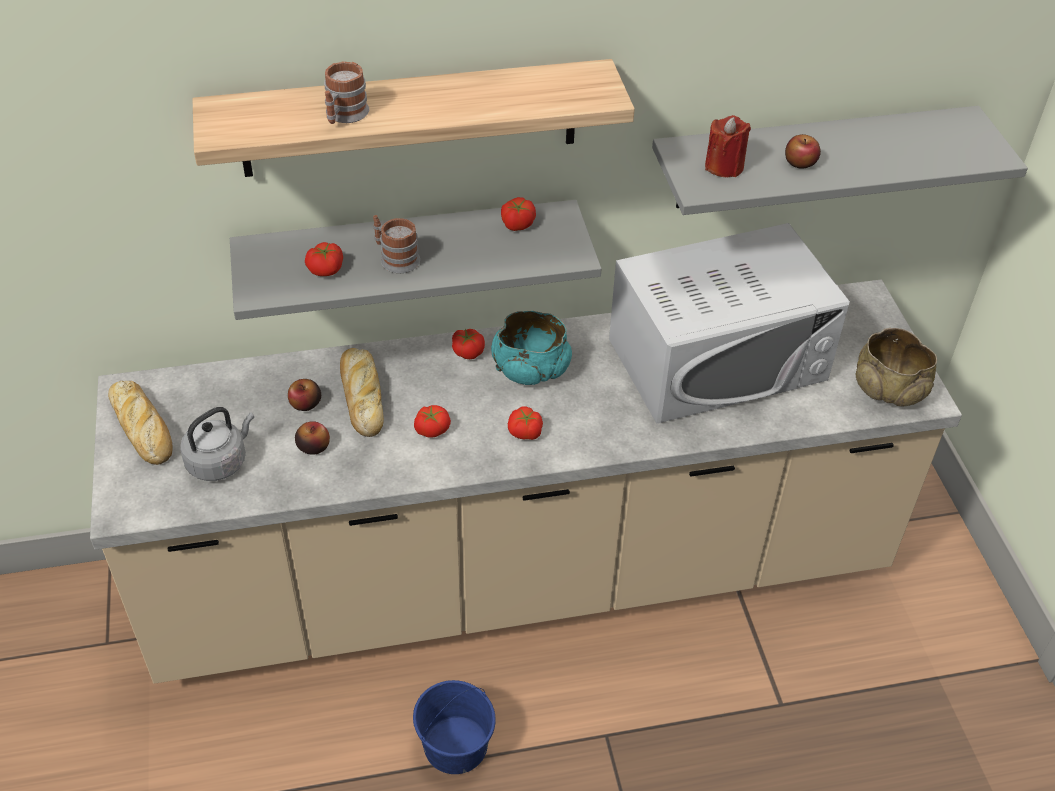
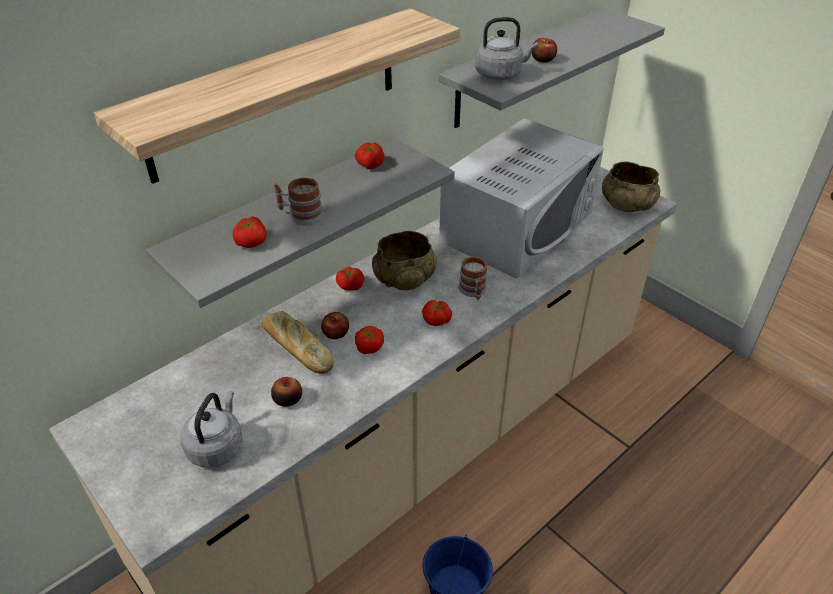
camera: 30 degrees left, 5 degrees down
bread [108,381,173,465] -> none
apple [288,379,321,411] -> apple moved to [321,312,349,339]
mug [324,61,369,124] -> mug moved to [458,256,488,300]
turquoise bowl [491,311,572,385] -> beige bowl [372,231,437,290]
red candle [705,115,751,177] -> grey kettle [475,17,538,80]

